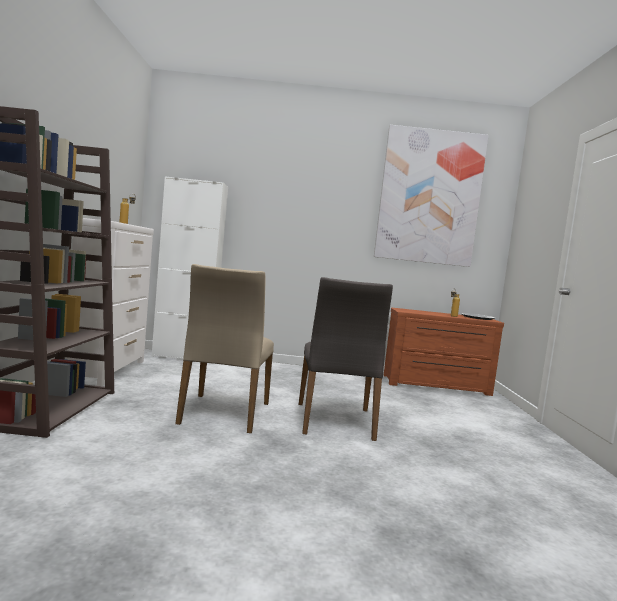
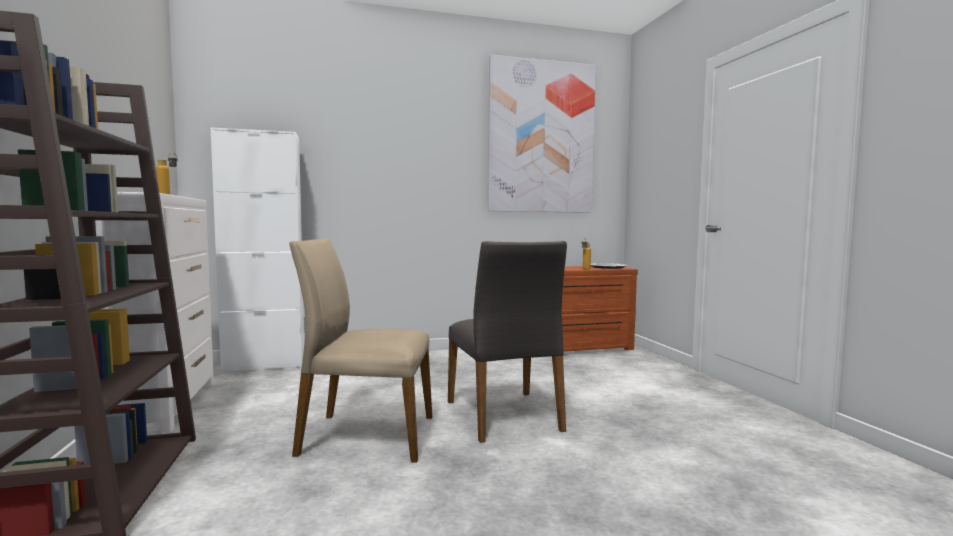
camera: 15 degrees left, 0 degrees up
beige chair [175,264,274,433] -> beige chair turned 105 degrees clockwise [289,239,432,462]

